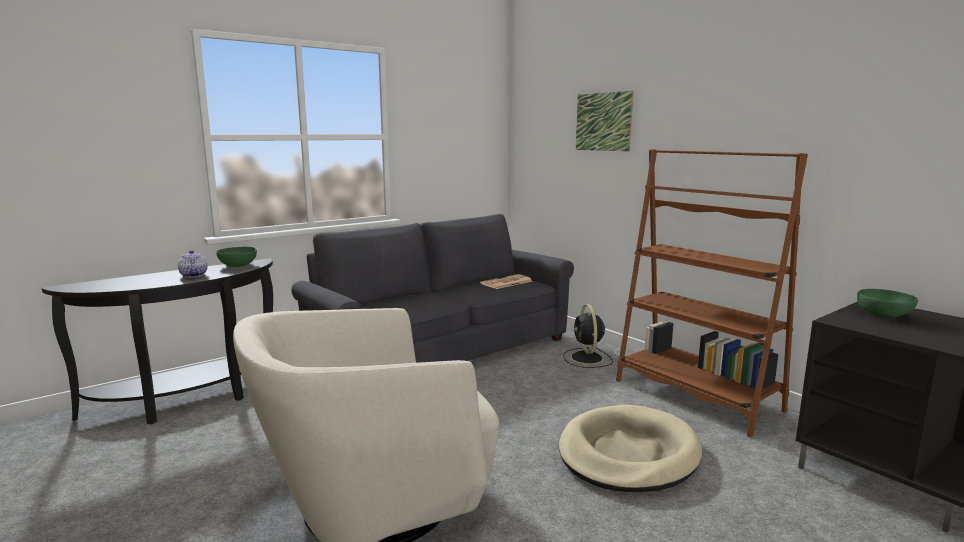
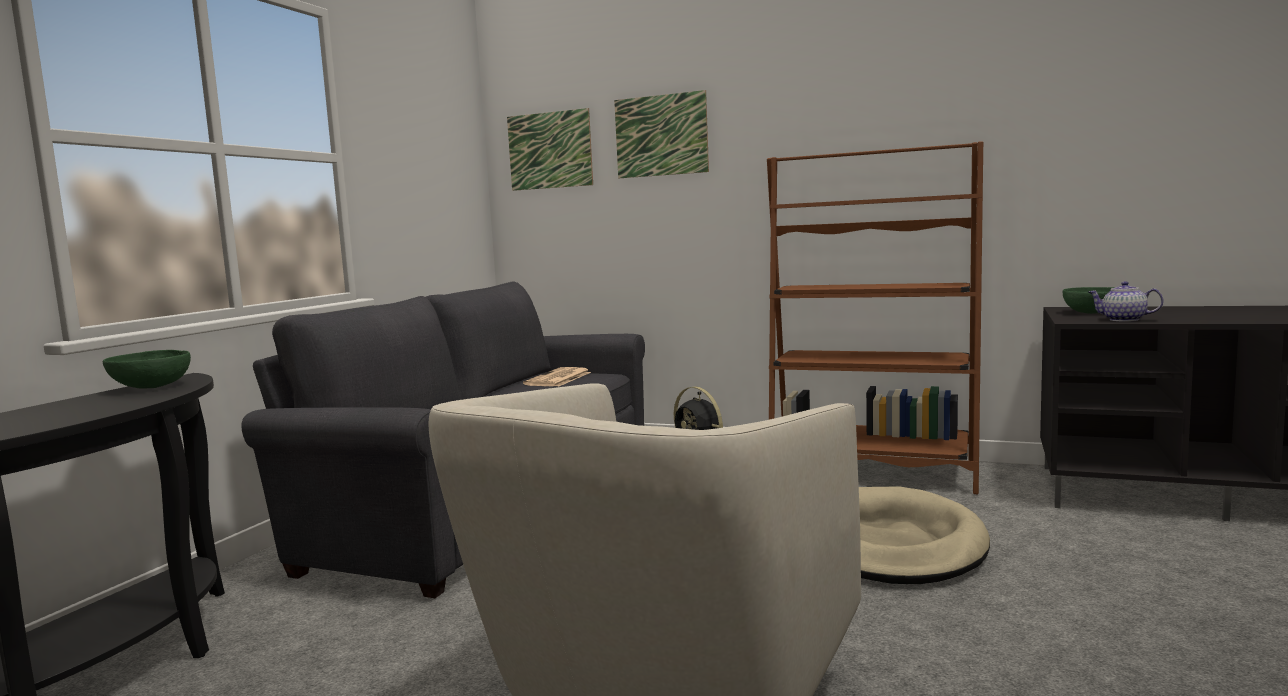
camera: 30 degrees left, 5 degrees down
teapot [178,250,207,278] -> teapot moved to [1088,281,1164,322]
none -> picture [507,108,593,191]

